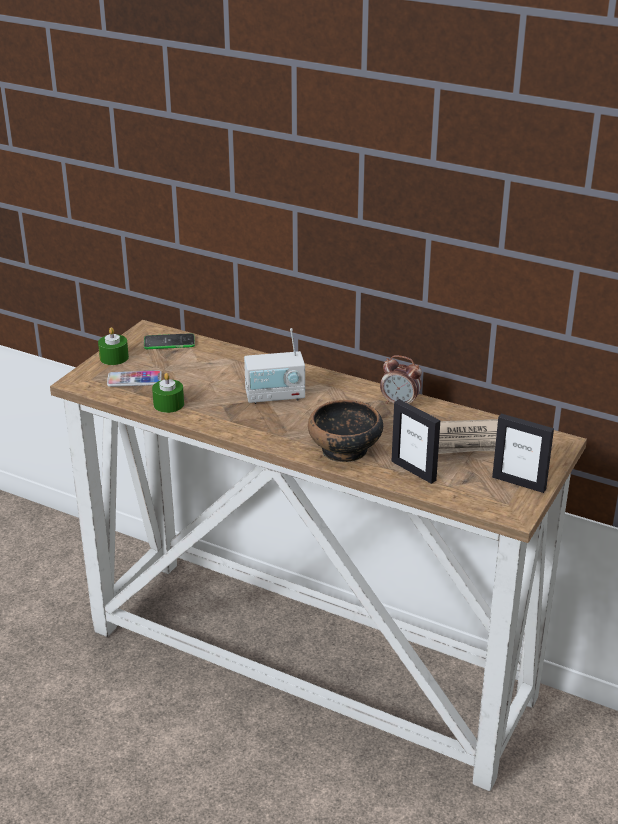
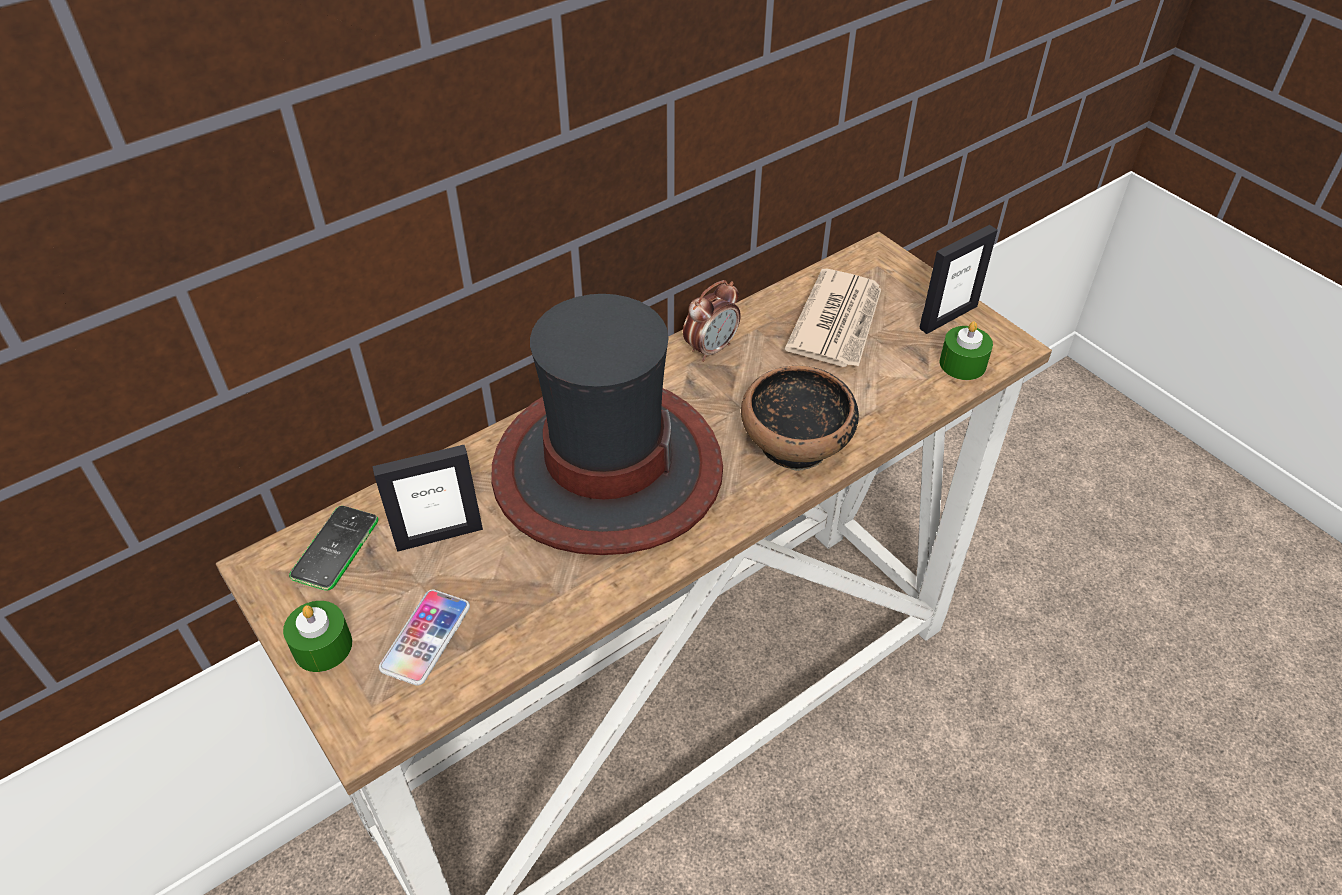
camera: 65 degrees left, 15 degrees up
green candle [152,373,184,413] -> green candle moved to [940,321,993,380]
radio [244,328,305,404] -> hat [491,294,723,555]
picture frame [392,399,440,484] -> picture frame moved to [372,445,483,552]

